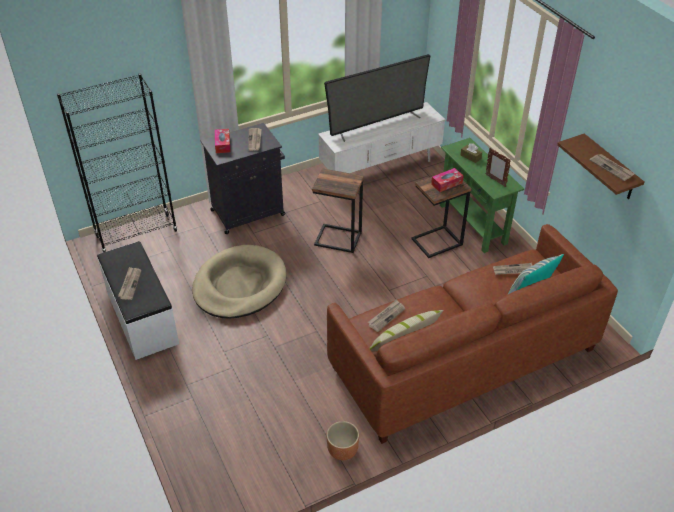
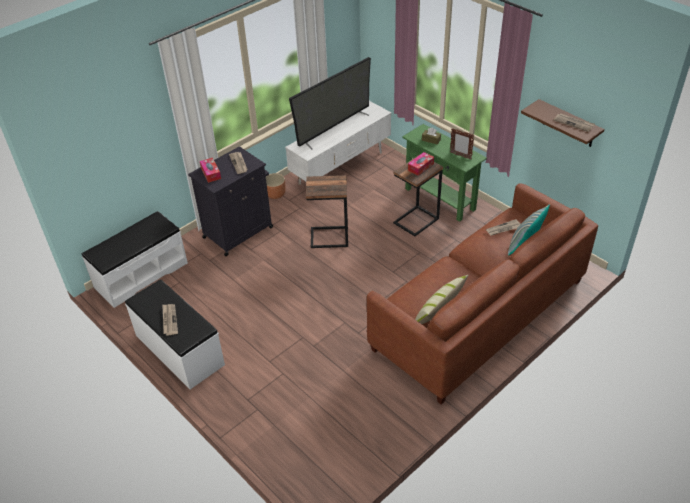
camera: 15 degrees left, 0 degrees up
black bookcase [57,73,178,253] -> white bench [82,211,188,308]
beige dog bed [192,245,286,319] -> none
brown planter [326,421,359,460] -> brown planter moved to [266,173,286,199]
newspaper [368,299,405,332] -> none

